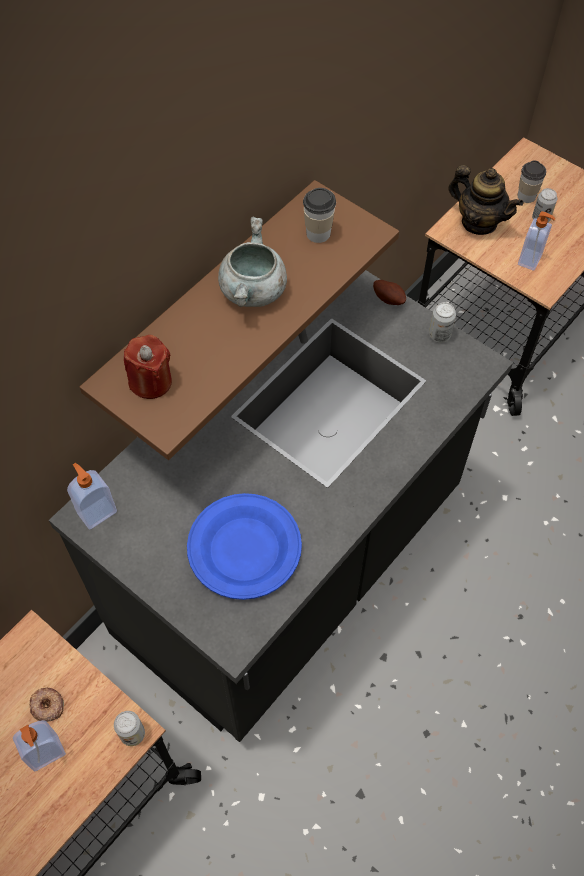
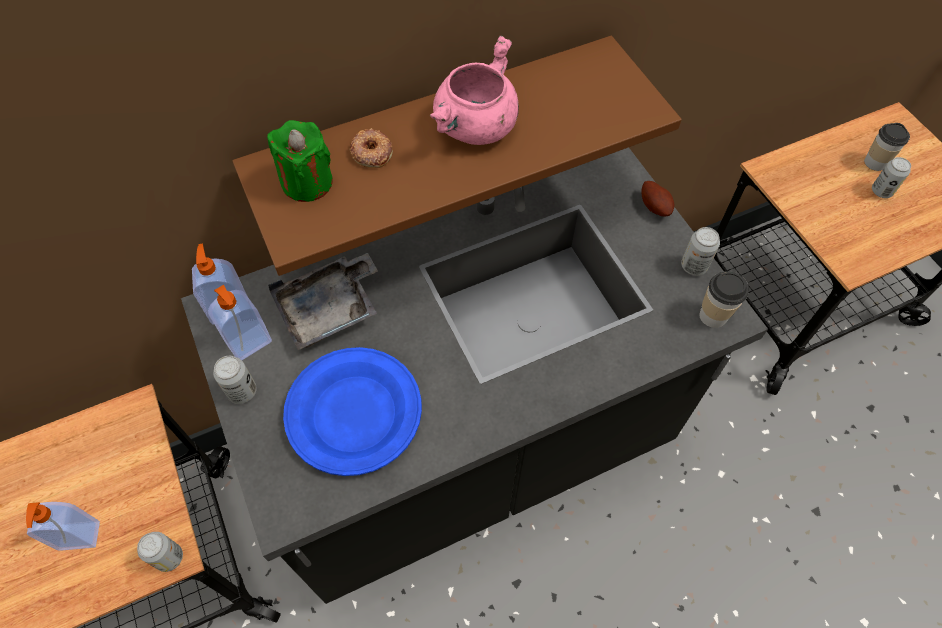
camera: 25 degrees right, 0 degrees up
donut [29,687,64,722] -> donut moved to [349,128,393,168]
red candle [124,335,172,399] -> green candle [267,120,333,202]
grey cooking pot [218,217,287,307] -> pink cooking pot [430,35,519,145]
cup [303,188,336,243] -> cup moved to [699,271,749,328]
teapot [448,165,523,235] -> none
soap dispenser [518,211,555,271] -> soap dispenser moved to [208,285,272,360]
none -> can [213,356,257,404]
none -> grey tray [268,253,378,350]

